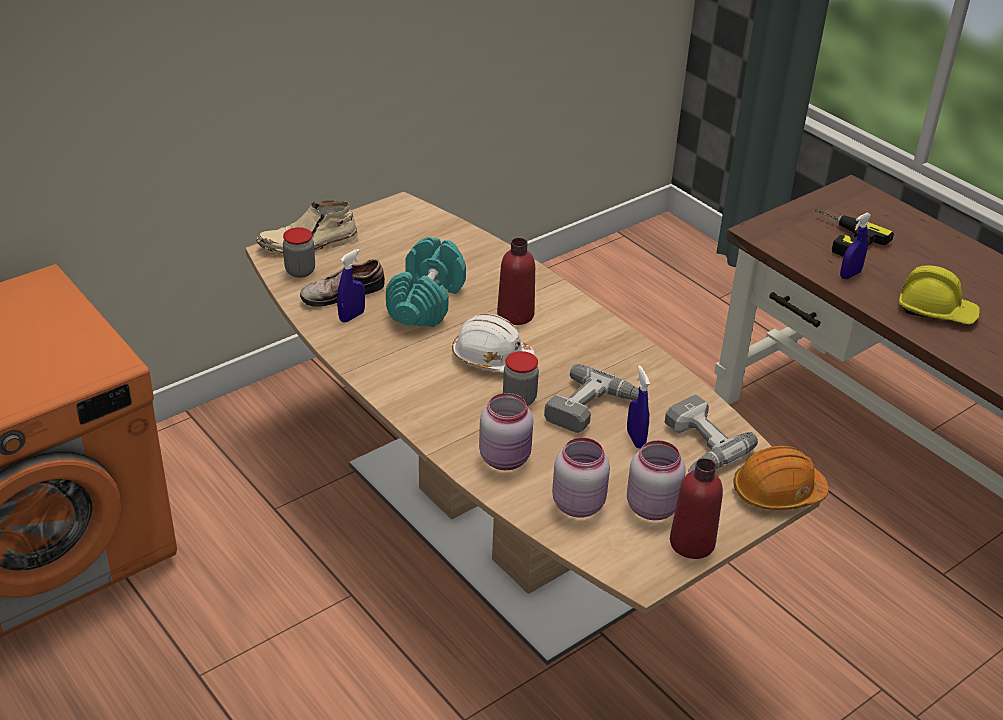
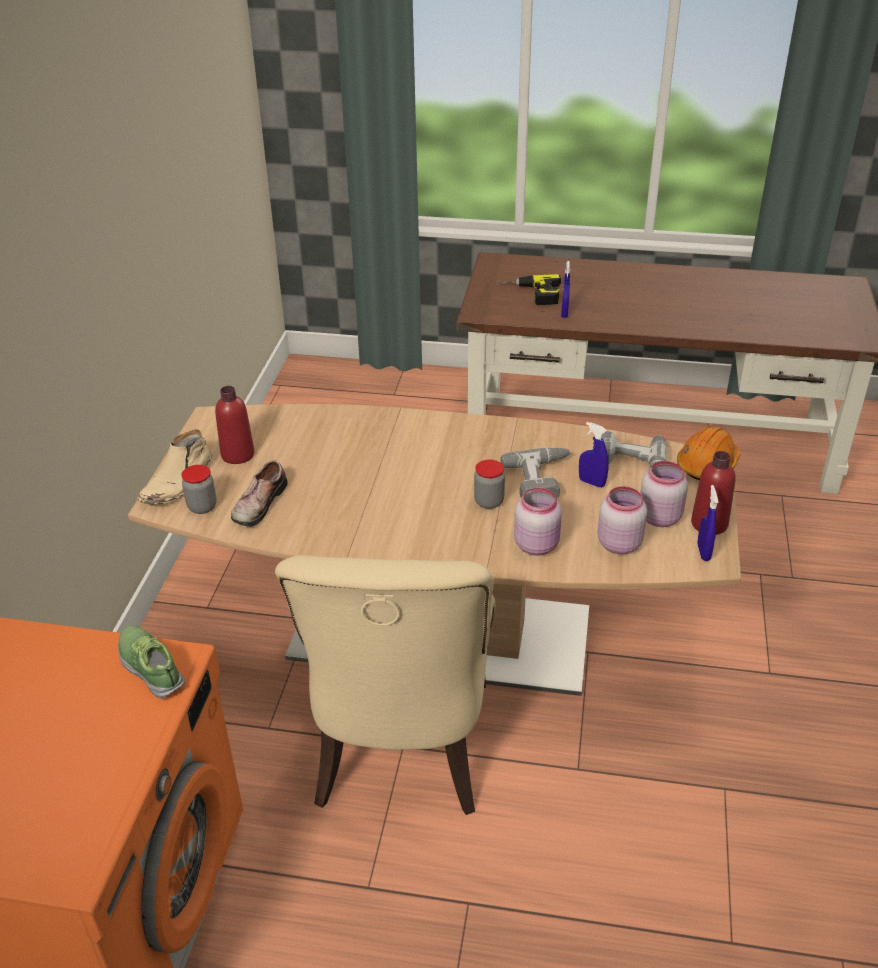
camera: 40 degrees left, 0 degrees up
blue spray bottle [337,249,365,323] -> blue spray bottle moved to [697,485,718,561]
turquoise dumbbell [386,237,466,327] -> none
white hard hat [452,314,535,373] -> none
red bottle [497,238,535,325] -> red bottle moved to [215,386,254,464]
yellow hard hat [899,265,980,324] -> none
none -> shoe [118,625,185,699]
none -> beige chair [275,555,496,815]

